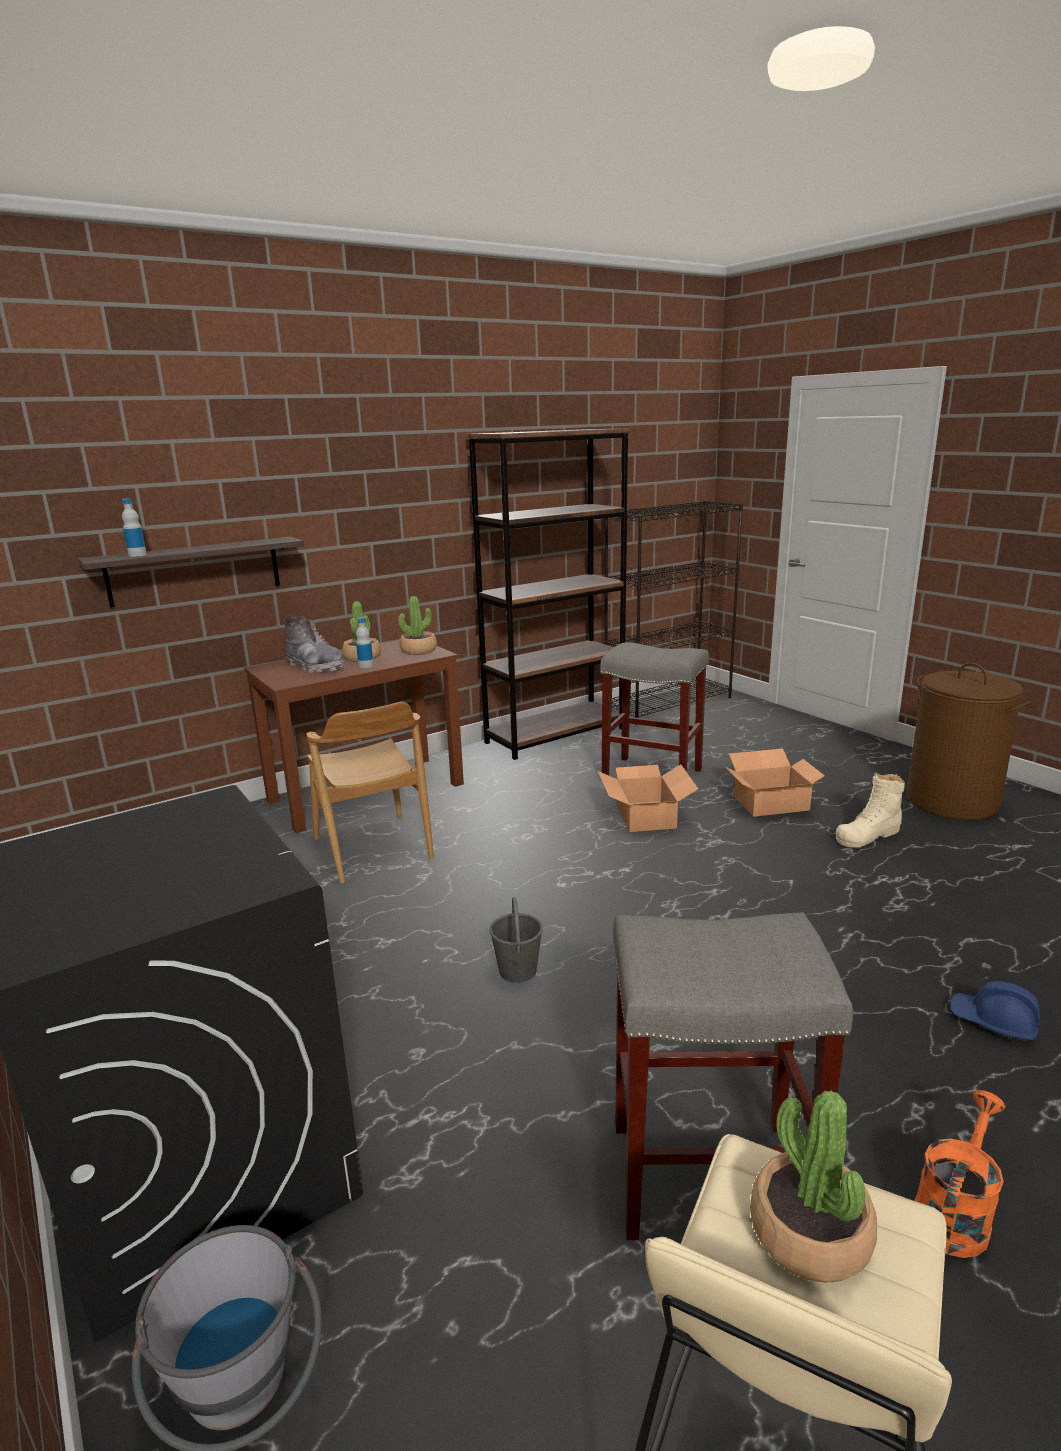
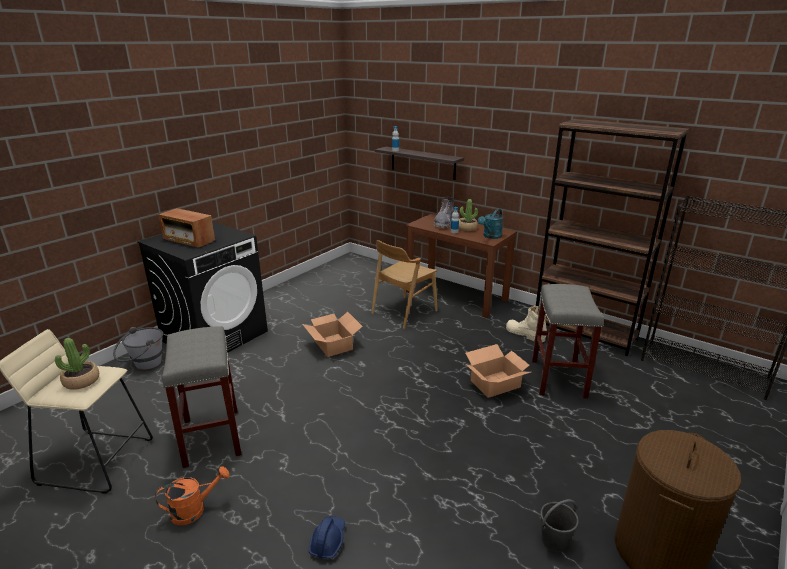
camera: 70 degrees right, 5 degrees up
potted plant [398,596,437,655] -> turquoise watering can [478,209,503,239]
grey bucket [490,897,543,983] -> grey bucket moved to [540,499,579,552]
cardboard box [725,748,825,817] -> cardboard box moved to [302,312,363,357]
beige boot [836,772,905,848] -> beige boot moved to [506,306,547,342]
orange watering can [915,1090,1006,1258] -> orange watering can turned 45 degrees counterclockwise [155,466,230,525]
none -> radio [158,208,215,248]

